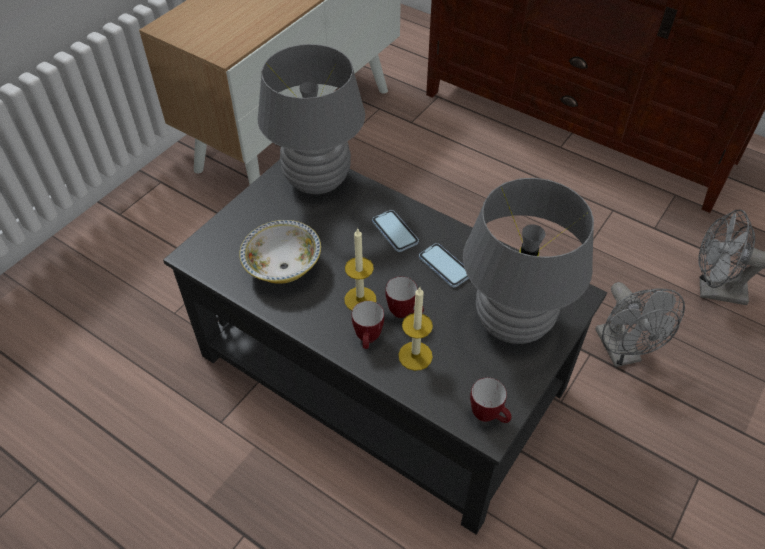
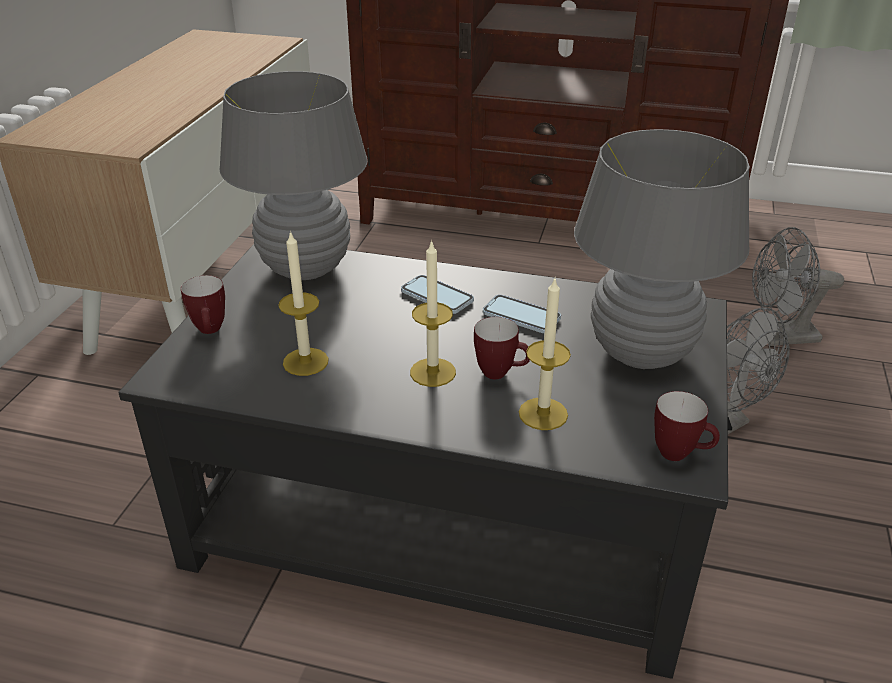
camera: 20 degrees left, 15 degrees down
bowl [239,220,321,284] -> candle [278,230,329,376]
mug [352,301,384,349] -> mug moved to [181,275,225,334]

